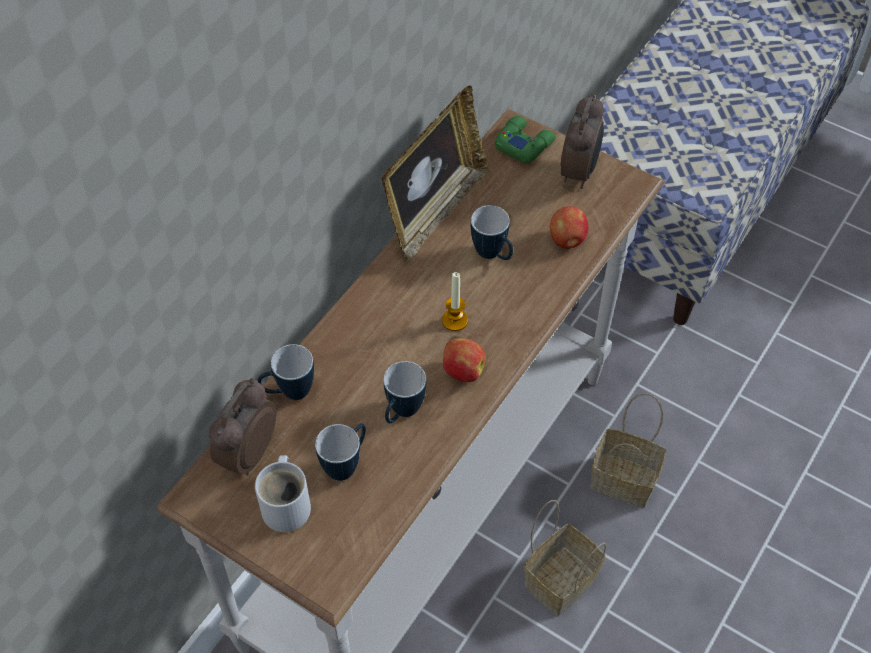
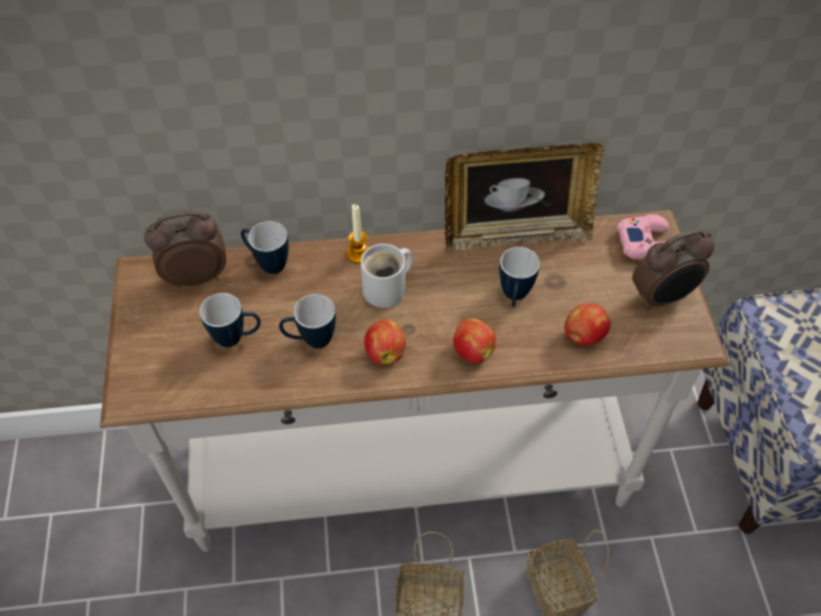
camera: 50 degrees right, 0 degrees up
white mug [255,455,311,532] -> white mug moved to [361,244,413,308]
candle [442,272,468,331] -> candle moved to [347,204,369,263]
green game controller [495,116,556,163] -> pink game controller [617,214,669,259]
none -> apple [453,318,496,364]

